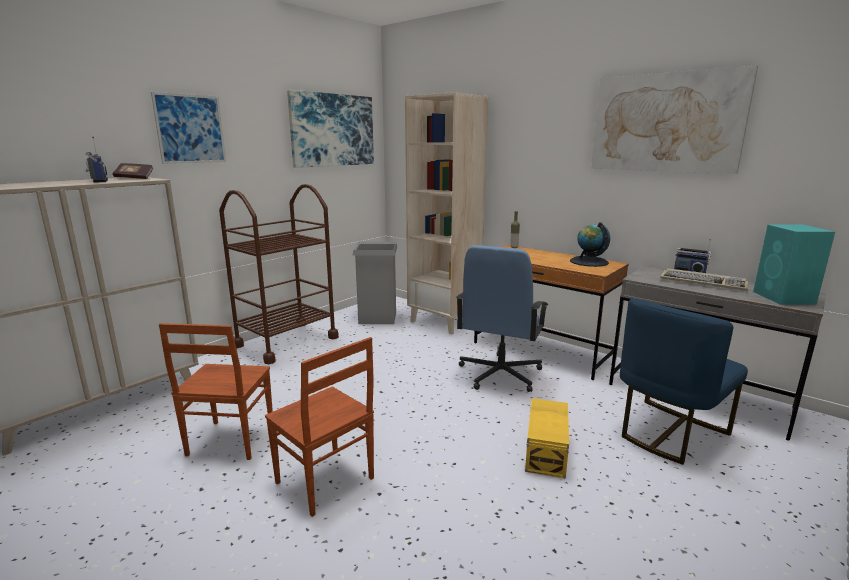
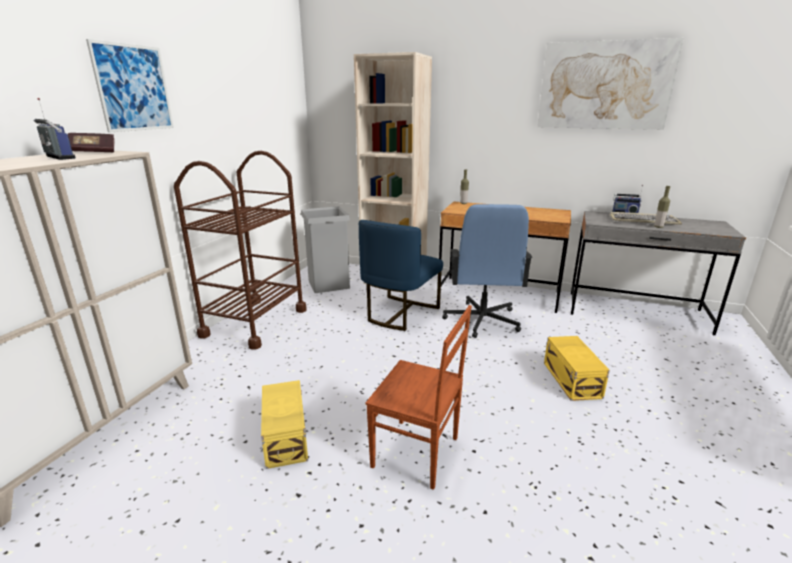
camera: 20 degrees left, 5 degrees up
brown chair [159,323,273,460] -> yellow storage box [261,380,308,469]
picture [287,90,374,168] -> none
globe [570,222,610,267] -> none
blue chair [620,298,748,465] -> blue chair moved to [359,220,443,331]
turquoise speaker [753,225,835,305] -> none
none -> bottle [654,186,670,228]

